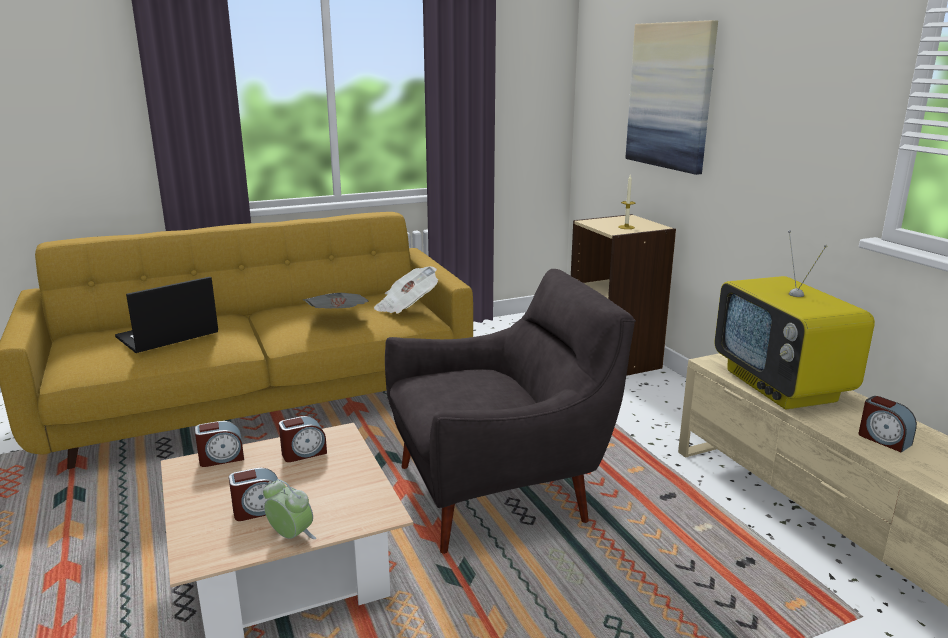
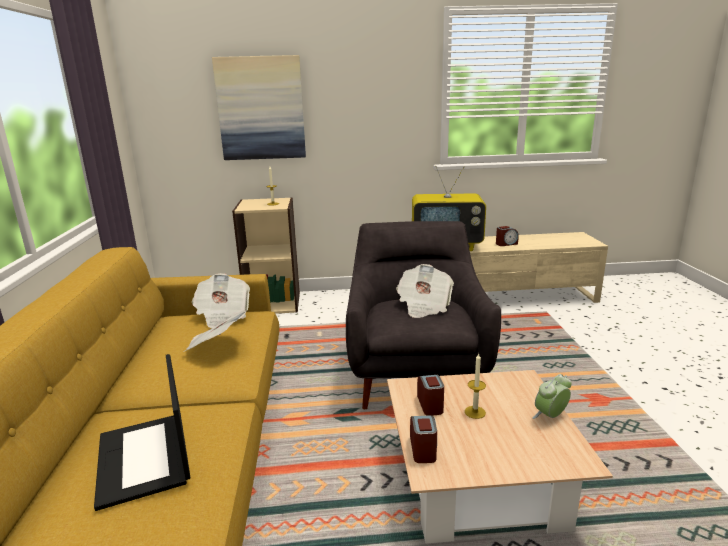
camera: 70 degrees left, 0 degrees up
alarm clock [229,468,278,521] -> none
none -> newspaper [396,264,454,318]
none -> candle [465,354,486,419]

